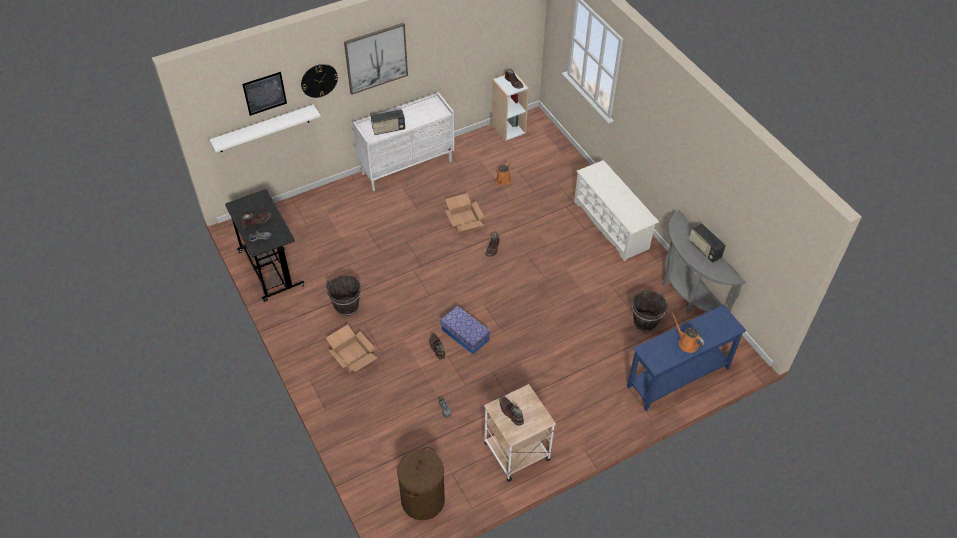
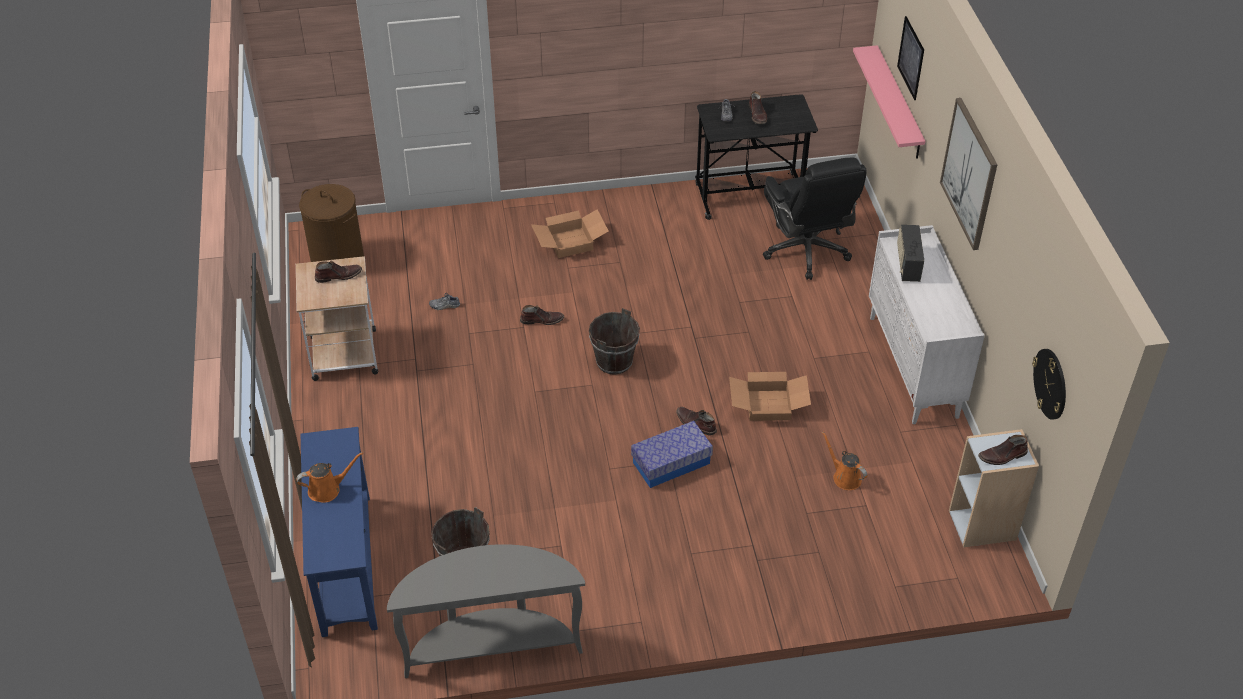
camera: 110 degrees right, 5 degrees down
white shelf [209,104,321,152] -> pink shelf [853,45,925,159]
wall clock [301,64,338,98] -> wall clock moved to [1032,349,1066,420]
brown bucket [326,275,361,316] -> brown bucket moved to [589,308,640,375]
storage box [440,306,491,354] -> storage box moved to [631,421,713,488]
white shoe rack [574,160,659,262] -> none
radio [689,224,726,263] -> none
none -> black office chair [763,157,867,280]

